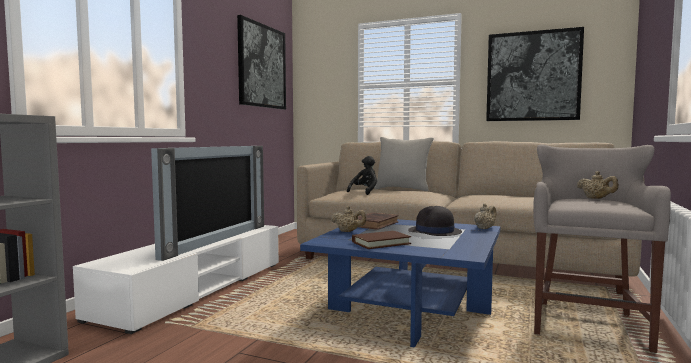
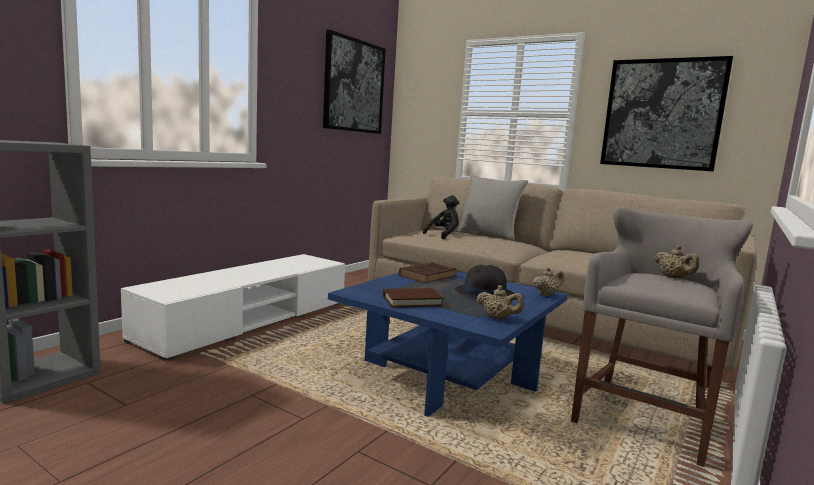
camera: 10 degrees right, 5 degrees up
television [151,146,264,261] -> none
beige teapot [331,206,367,232] -> beige teapot moved to [476,285,524,319]

